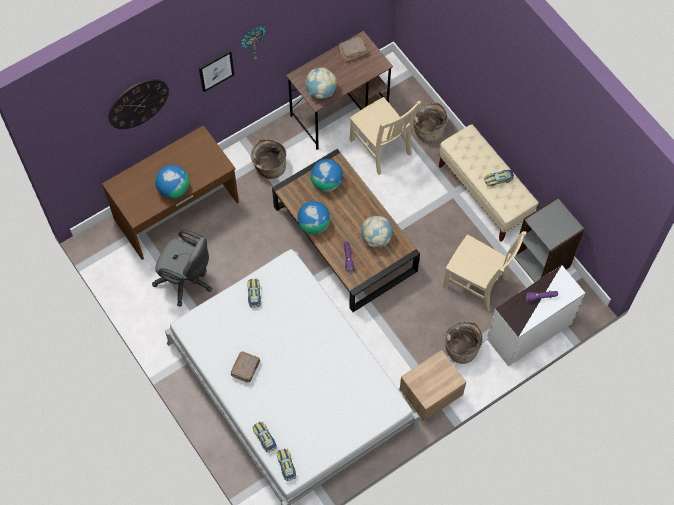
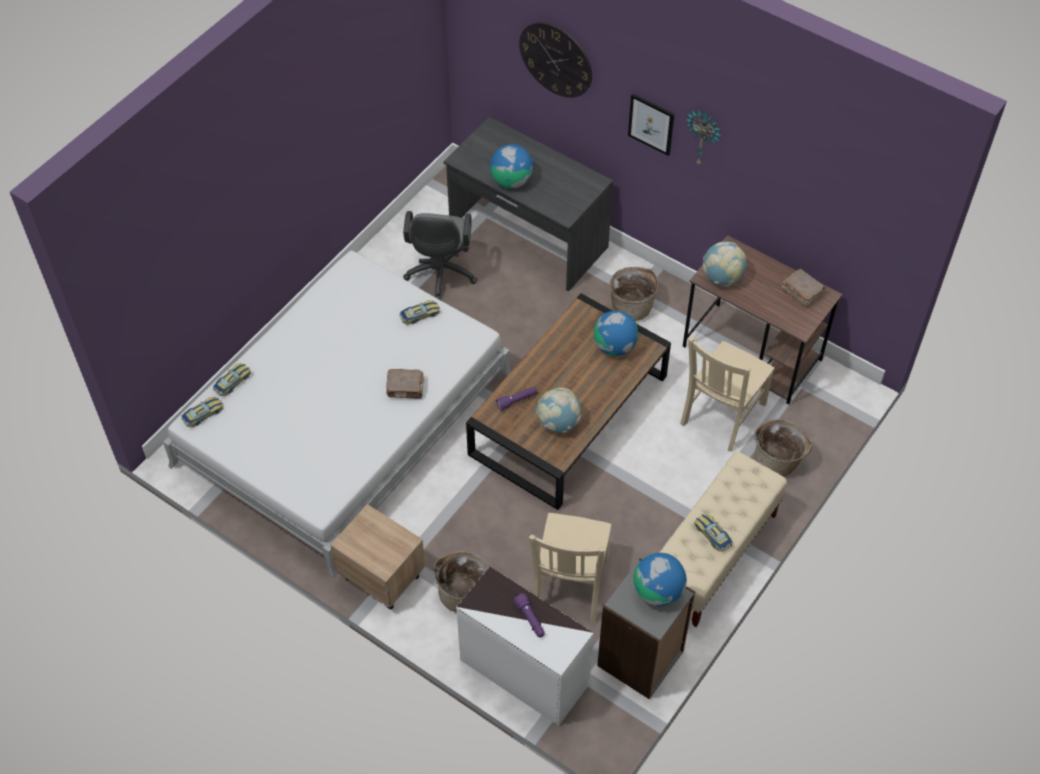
camera: 70 degrees right, 10 degrees down
brown desk [102,125,239,260] -> grey desk [444,117,613,291]
brown book [231,351,260,383] -> brown book moved to [386,369,424,399]
globe [297,201,330,234] -> globe moved to [633,553,687,606]

